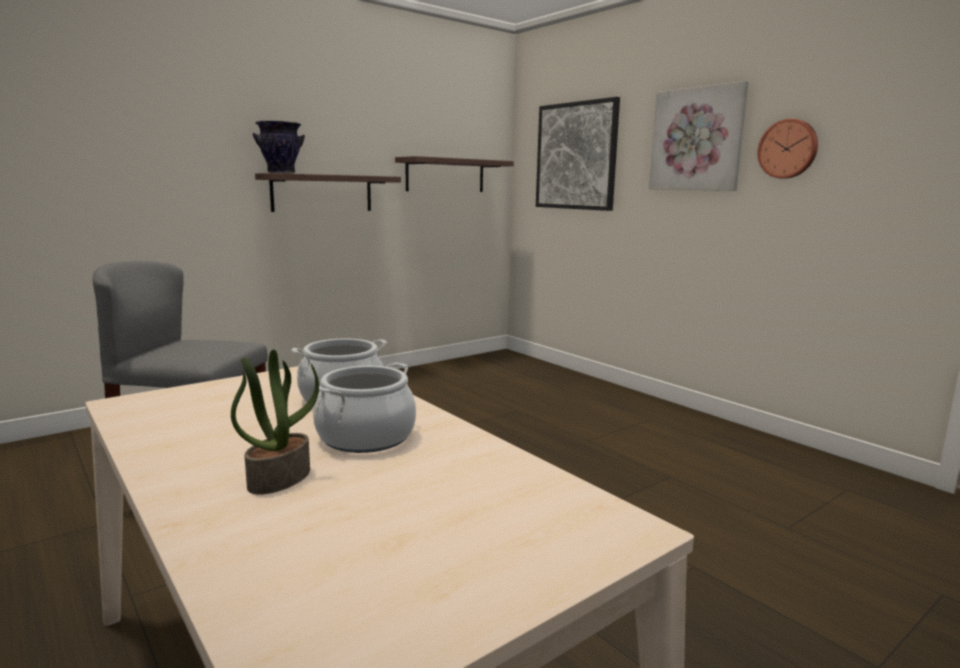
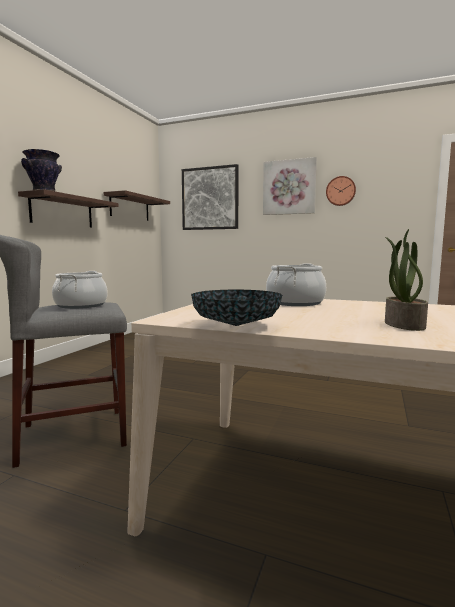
camera: 30 degrees left, 5 degrees down
cooking pot [313,363,416,453] -> cooking pot moved to [52,271,108,309]
none -> bowl [191,289,282,326]

